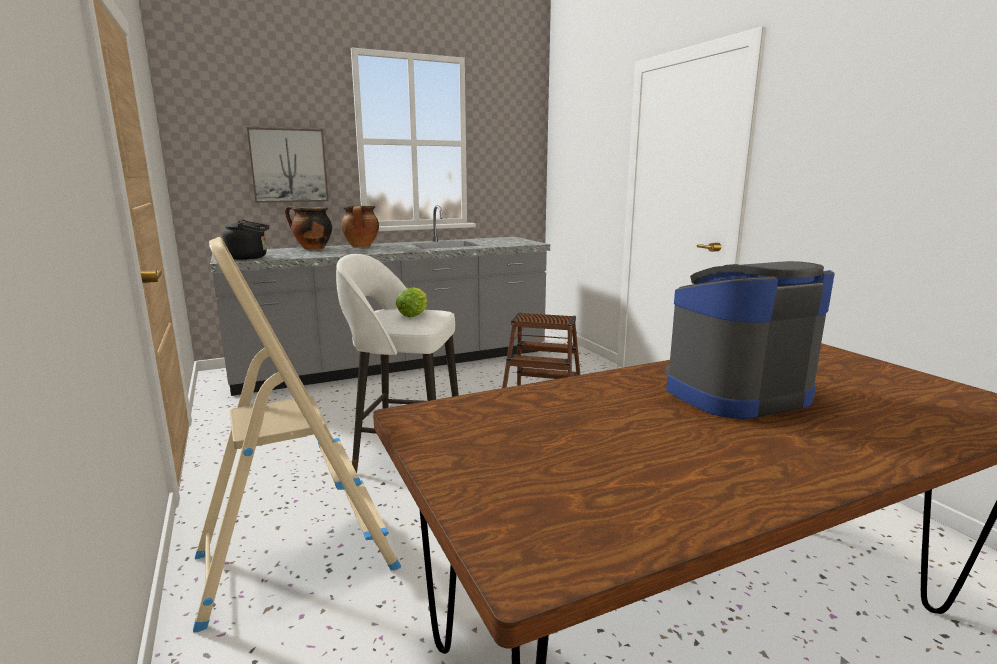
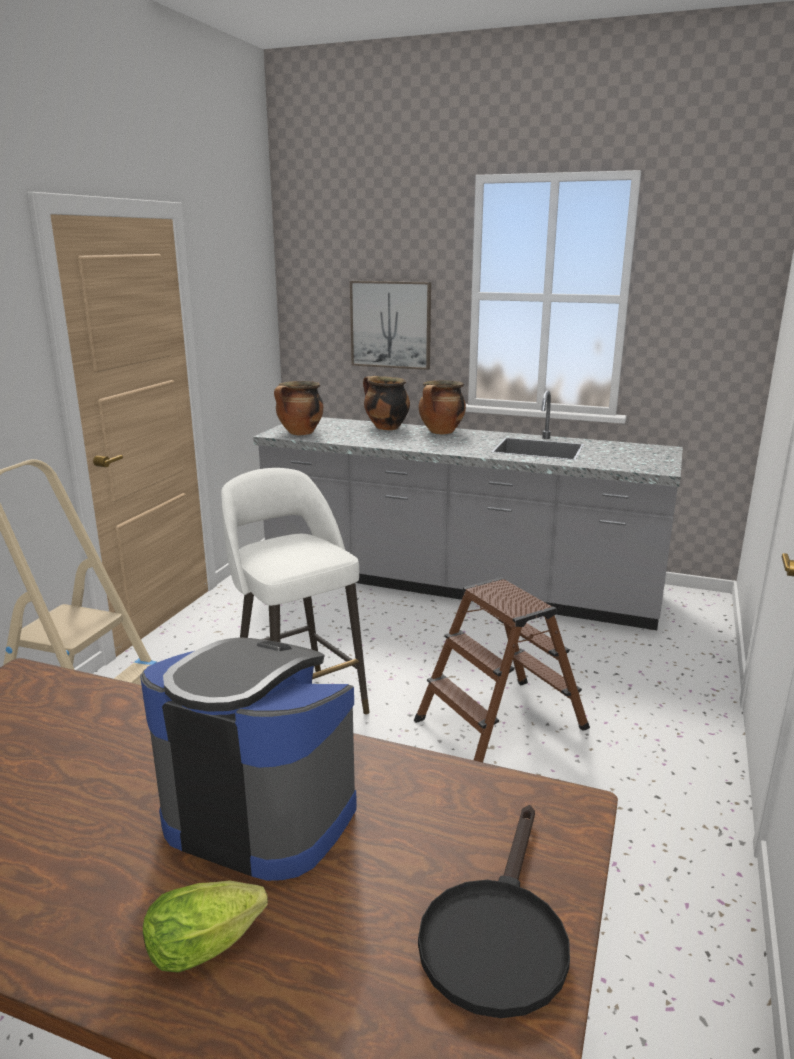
camera: 45 degrees right, 5 degrees up
black kettle [223,220,269,260] -> cooking pot [274,381,323,435]
lettuce [396,287,427,318] -> lettuce moved to [143,880,268,973]
none -> black frying pan [418,805,570,1018]

